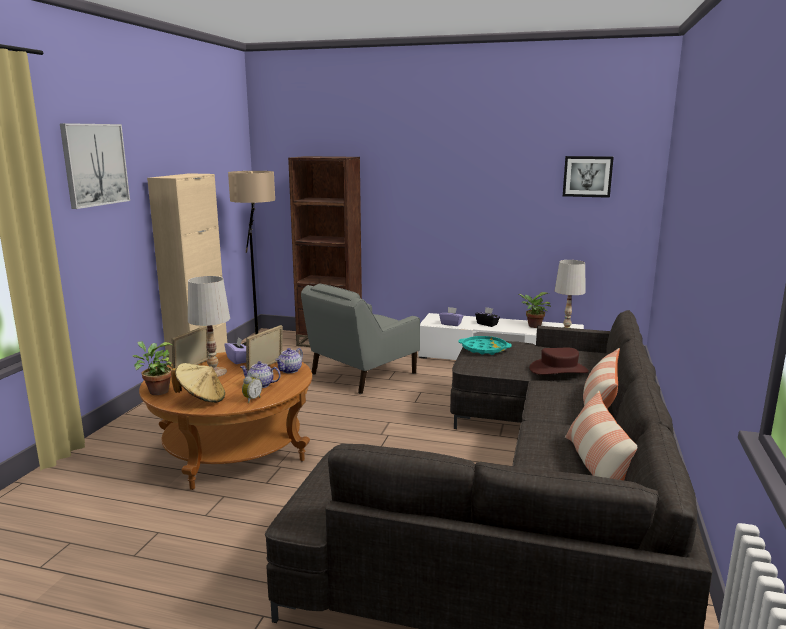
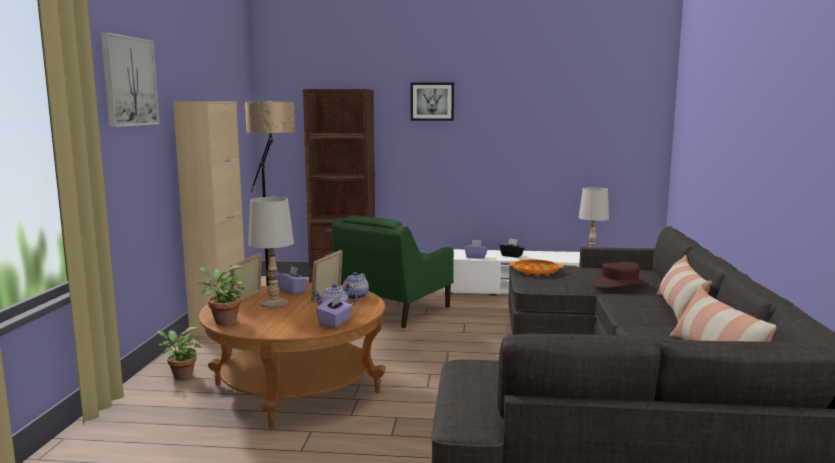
camera: 10 degrees left, 5 degrees down
beige hat [171,363,225,403] -> none
alarm clock [242,373,262,403] -> purple tissue box [316,294,353,328]
grey armchair [301,283,420,394] -> green armchair [332,215,454,329]
turquoise tray [458,336,512,355] -> orange tray [509,259,564,276]
potted plant [519,292,551,328] -> potted plant moved to [157,327,201,380]
picture [563,156,614,198] -> picture moved to [411,82,454,121]

